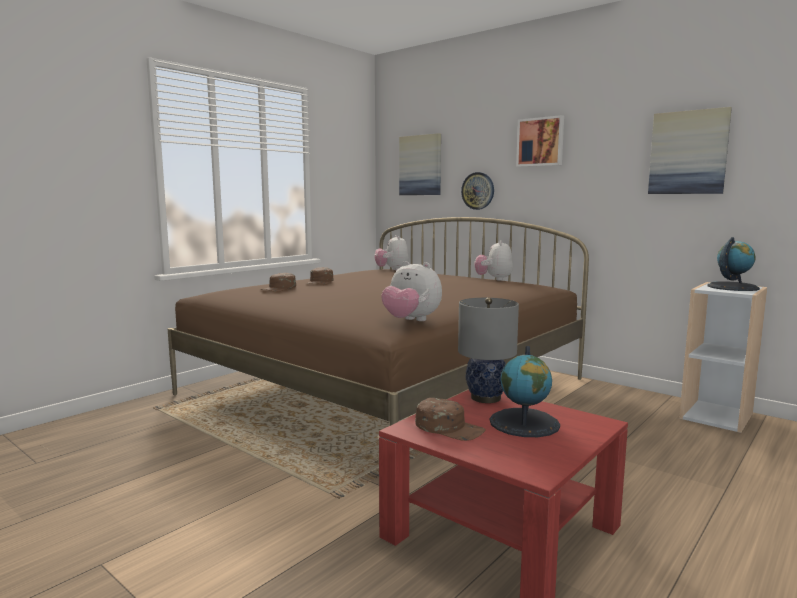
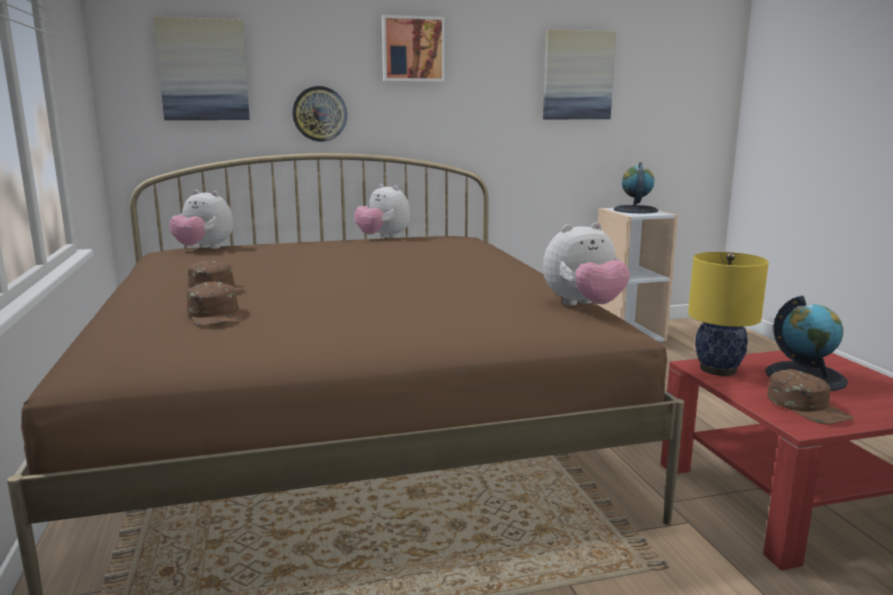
camera: 55 degrees left, 5 degrees up
brown cap [415,398,486,441] -> brown cap turned 90 degrees clockwise [767,369,854,424]
grey table lamp [458,298,519,403] -> yellow table lamp [688,252,769,376]

